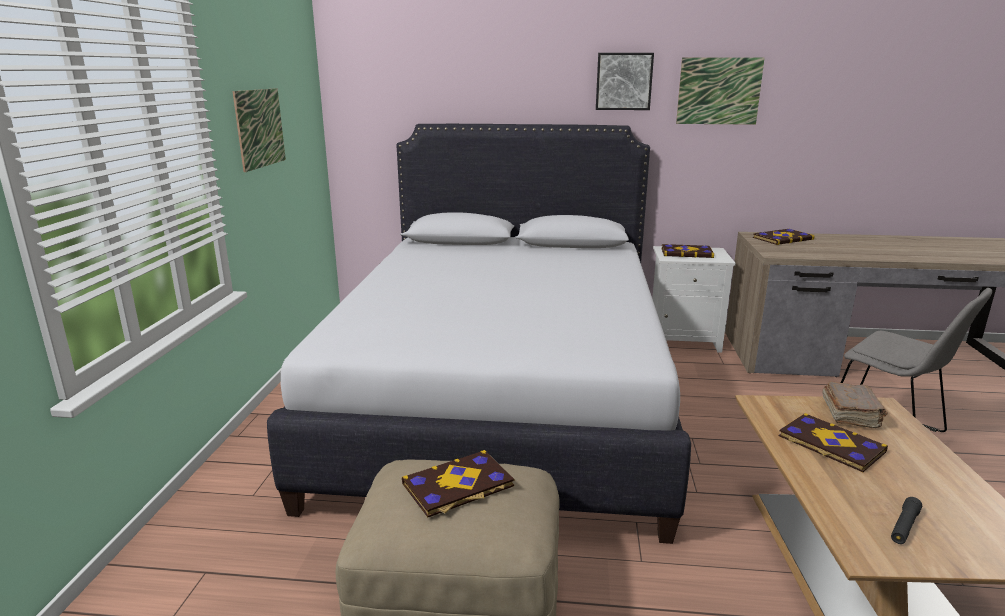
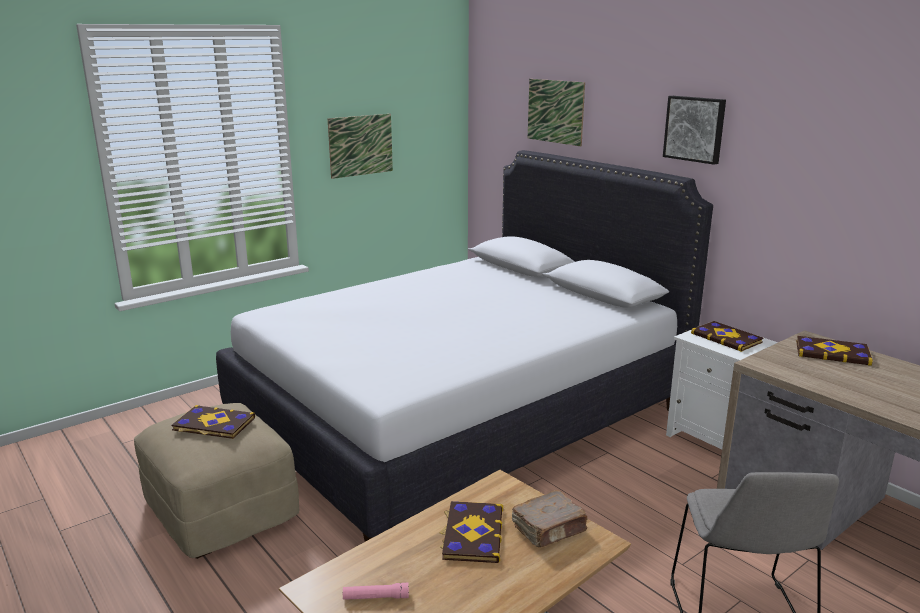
camera: 45 degrees right, 0 degrees up
picture [676,57,765,125] -> picture moved to [528,79,585,146]
black flashlight [891,497,922,544] -> pink flashlight [343,582,409,600]

